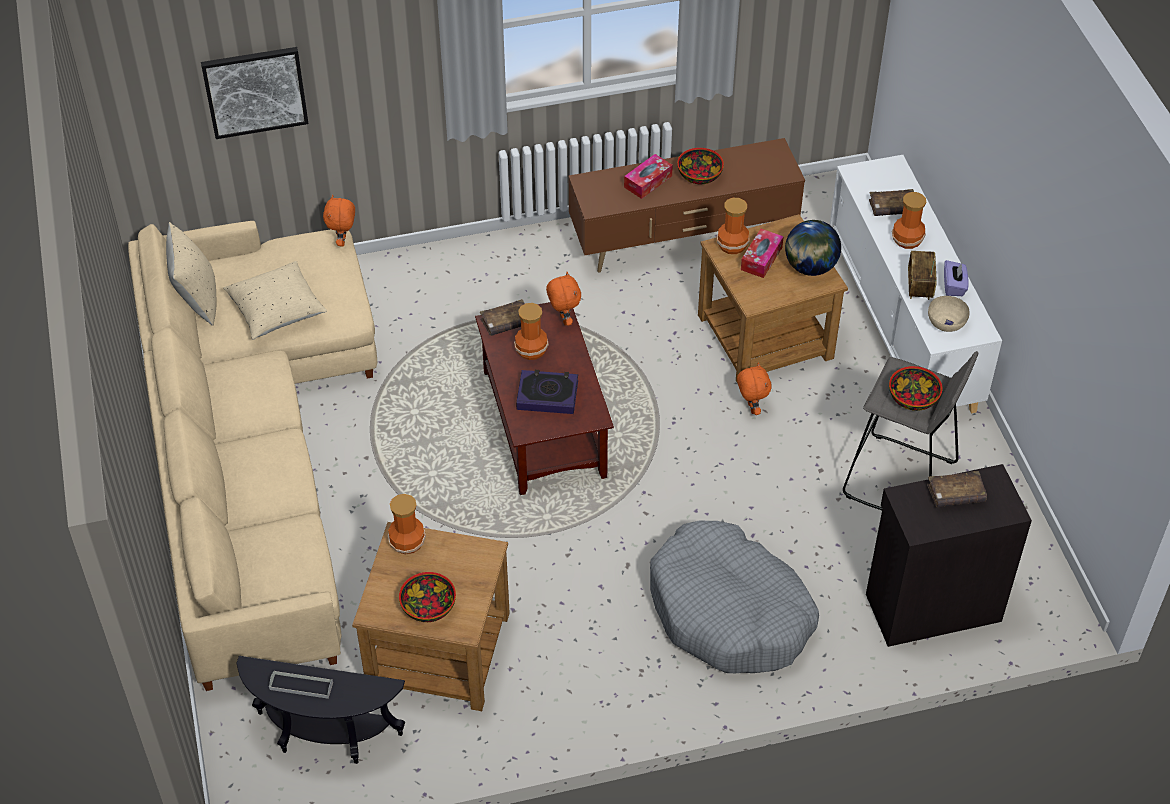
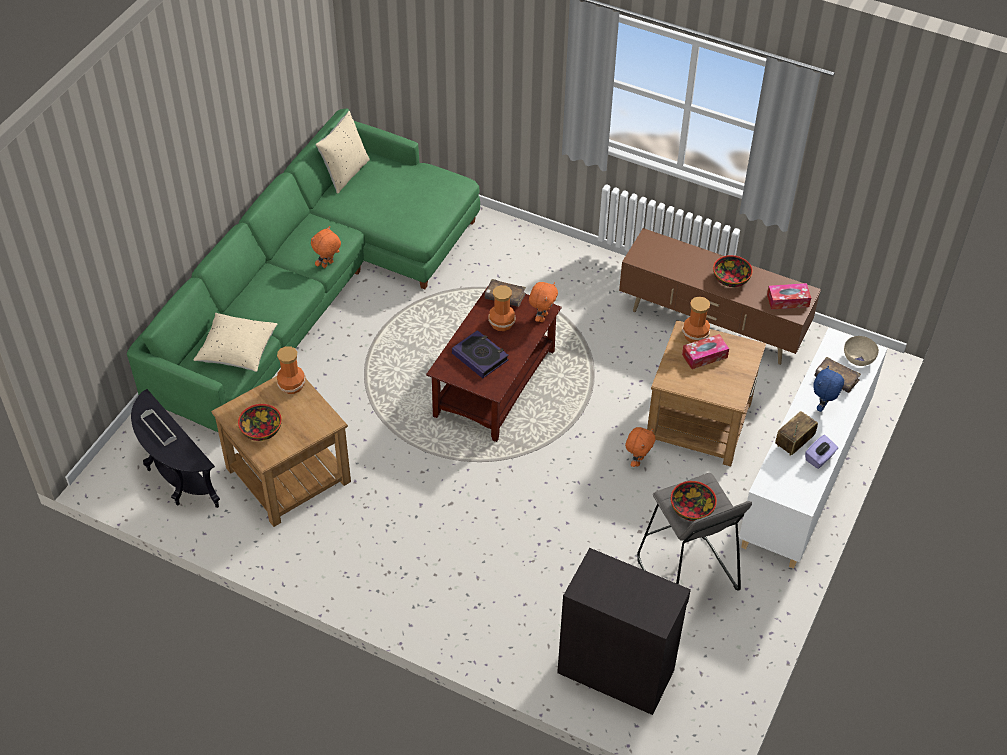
camera: 40 degrees right, 0 degrees up
beige sofa [128,221,377,691] -> green sofa [127,108,480,432]
picture [201,47,309,139] -> none
beige pillow [223,261,327,339] -> beige pillow moved to [193,313,278,372]
orange plush toy [323,194,355,246] -> orange plush toy moved to [311,226,341,268]
tissue box [624,154,673,199] -> tissue box moved to [767,283,811,310]
grey dog bed [650,521,819,673] -> none
globe [785,220,841,276] -> none
vase [892,192,926,249] -> blue plush toy [813,366,844,412]
brown book [927,471,987,507] -> none
beige bowl [928,296,970,332] -> beige bowl moved to [844,336,879,366]

